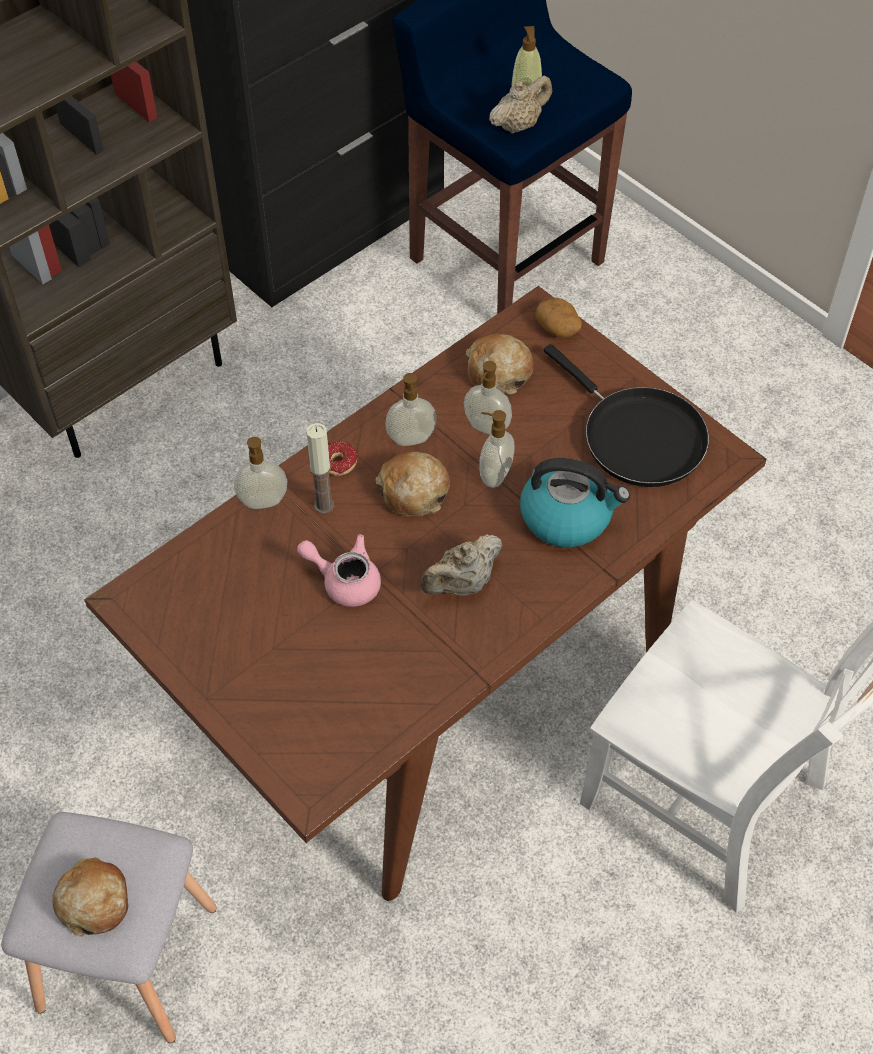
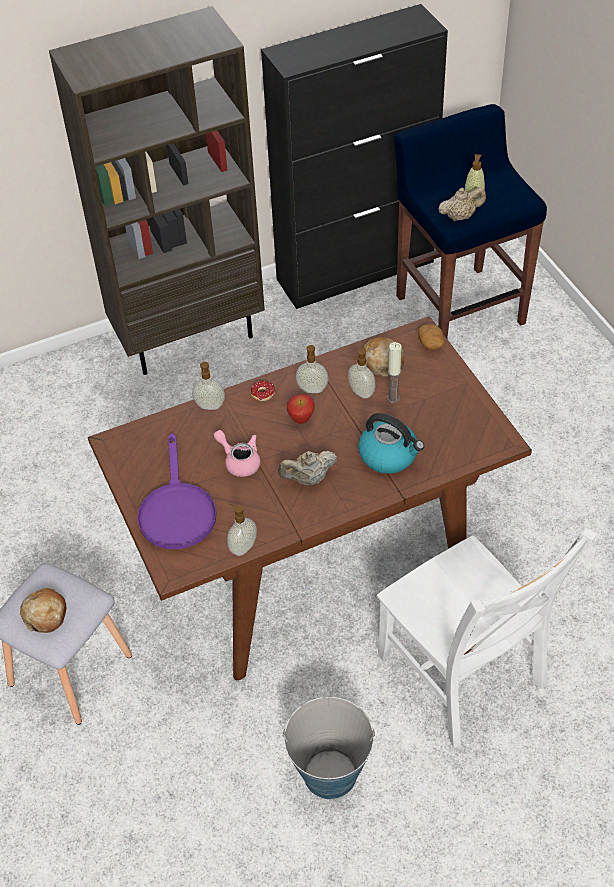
camera: 20 degrees right, 5 degrees down
candle [306,423,334,514] -> candle moved to [387,342,402,403]
bread [376,451,450,516] -> apple [287,394,314,424]
soap dispenser [479,410,515,488] -> soap dispenser moved to [227,504,257,556]
black frying pan [543,344,709,487] -> none
none -> purple frying pan [137,433,217,549]
none -> bucket [283,697,375,799]

